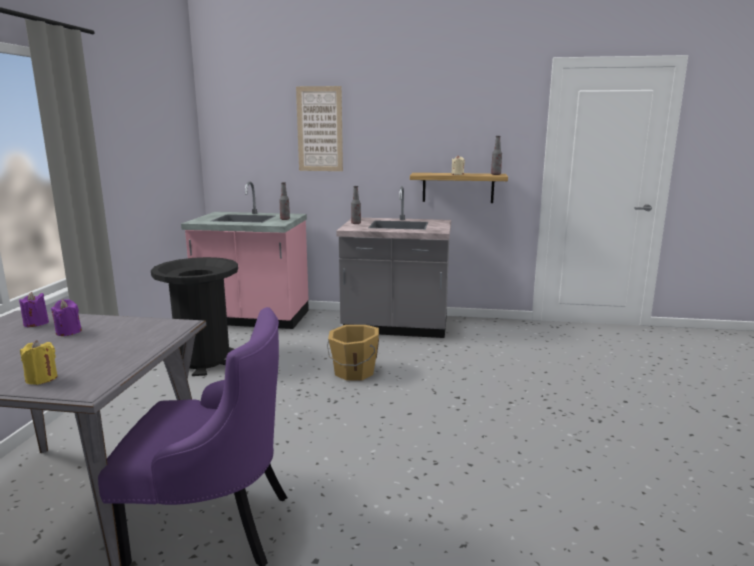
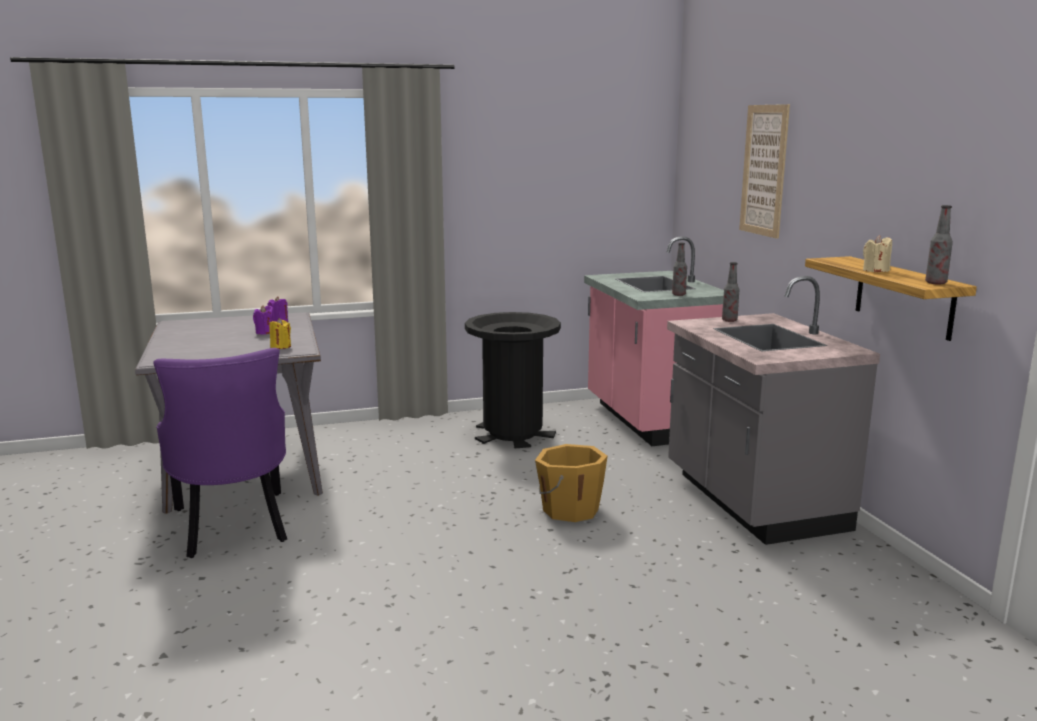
camera: 65 degrees right, 0 degrees up
yellow candle [20,340,57,385] -> yellow candle moved to [269,318,291,349]

